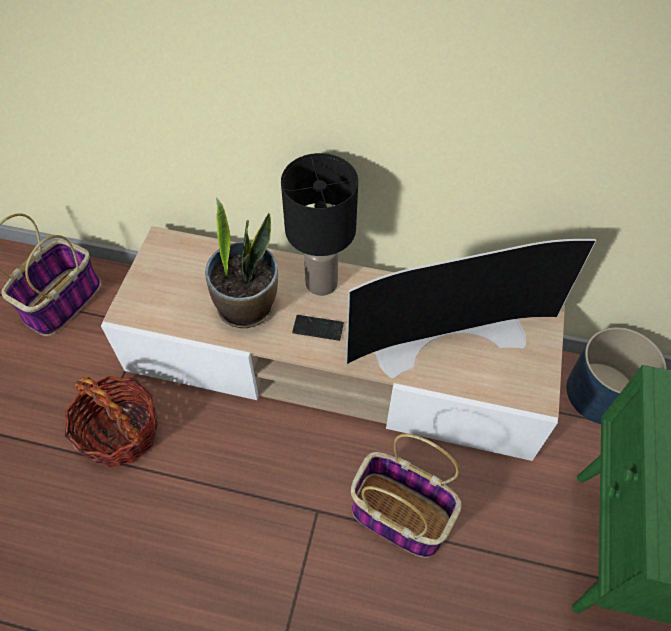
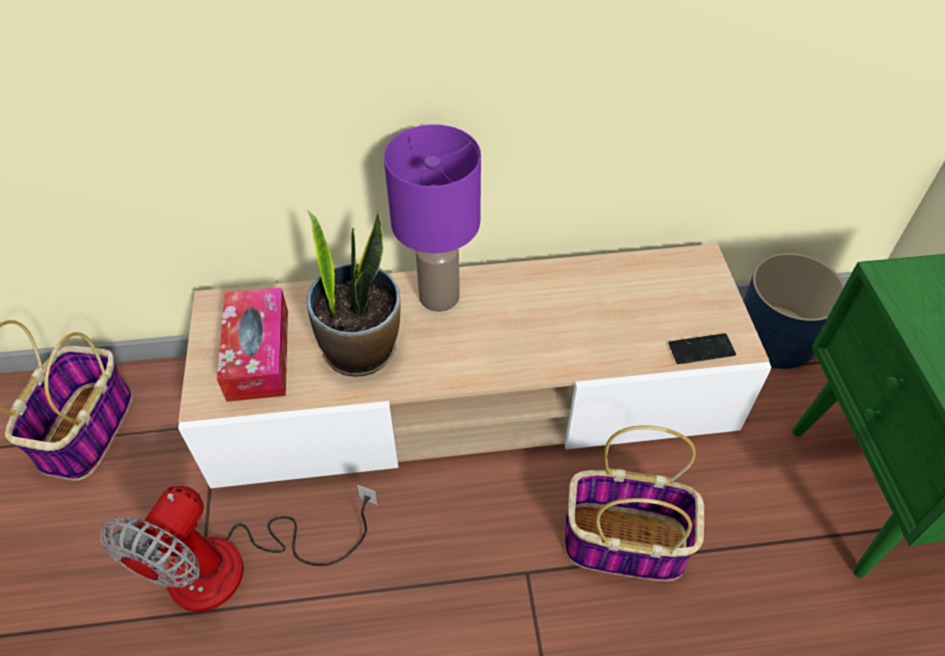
camera: 20 degrees left, 5 degrees down
basket [65,376,158,468] -> fan [100,485,378,612]
black table lamp [281,153,358,296] -> purple table lamp [384,124,481,312]
phone [292,315,344,341] -> phone moved to [668,333,736,364]
television [346,239,596,378] -> none
none -> tissue box [217,288,288,402]

